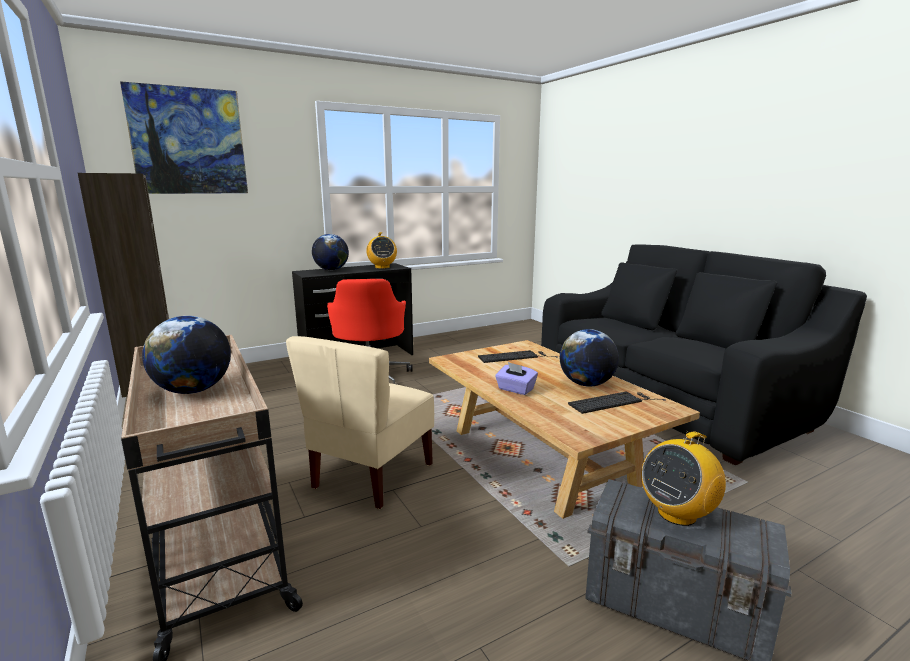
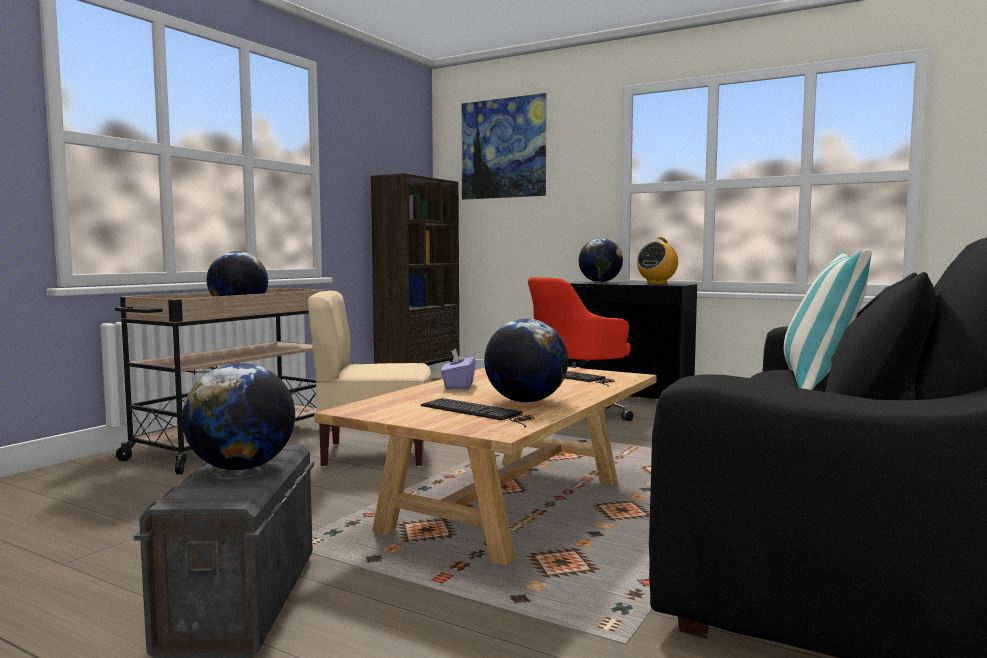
camera: 60 degrees right, 10 degrees down
radio [641,431,726,526] -> globe [182,363,295,471]
none -> pillow [784,249,872,390]

